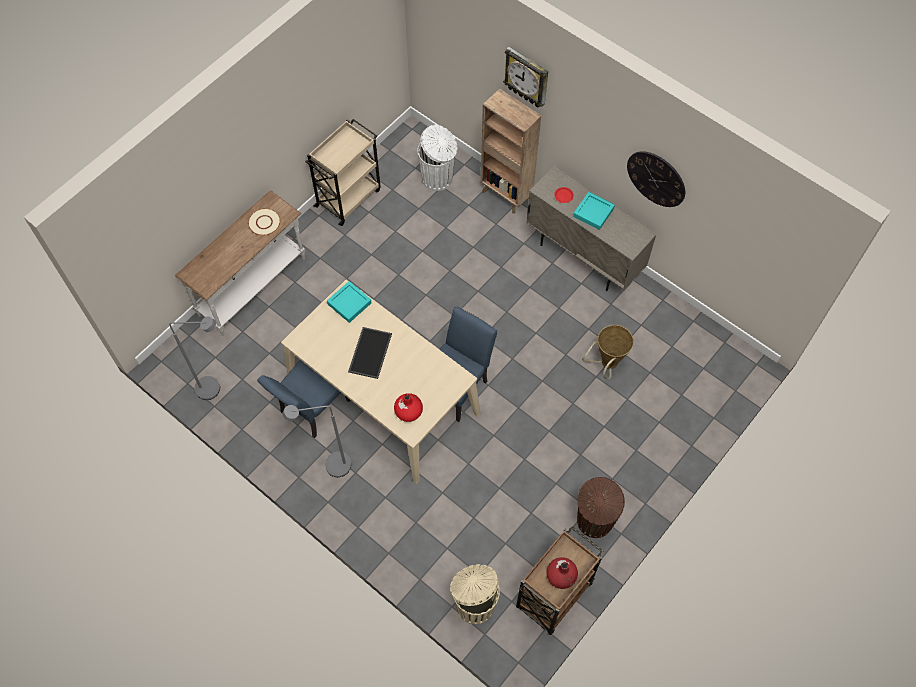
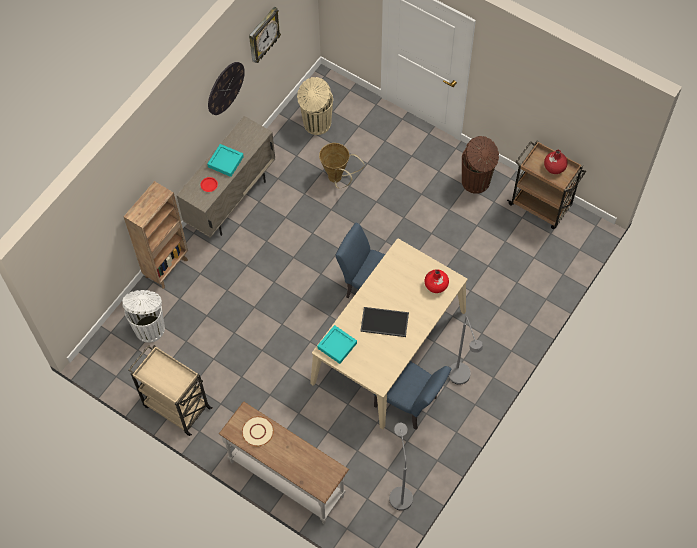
camera: 95 degrees left, 0 degrees up
beige trash can [450,564,500,624] -> beige trash can moved to [297,77,333,135]
wall clock [503,47,548,108] -> wall clock moved to [249,7,281,63]

